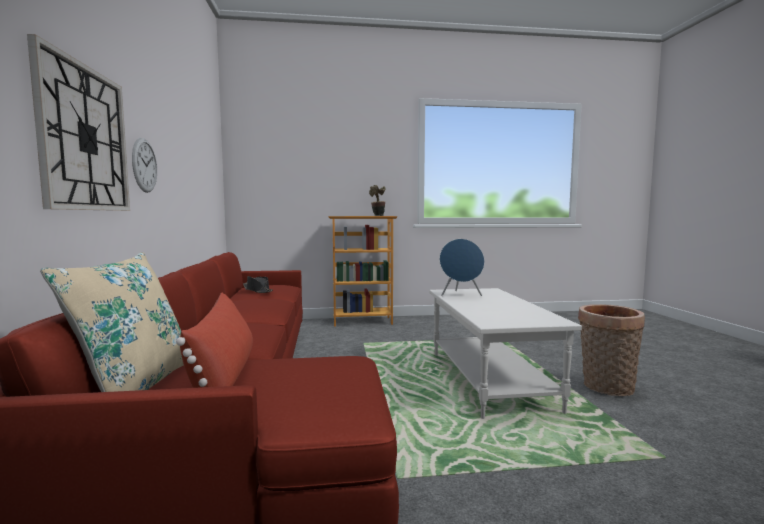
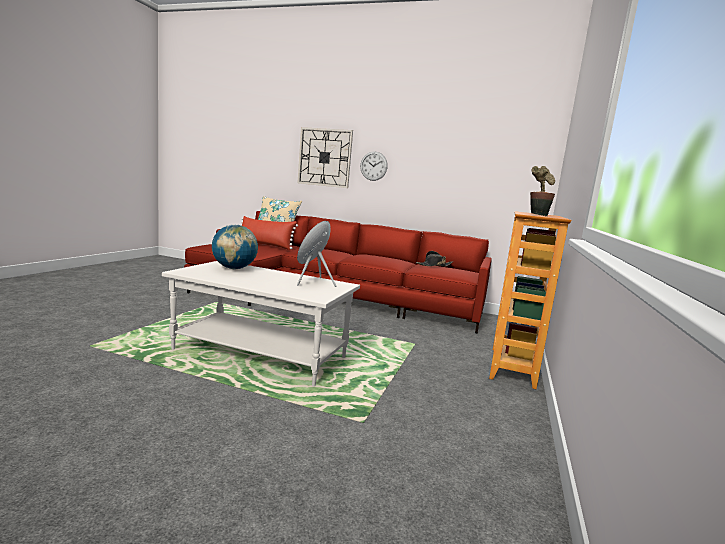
camera: 115 degrees right, 5 degrees up
basket [578,304,645,396] -> none
none -> globe [212,224,258,269]

